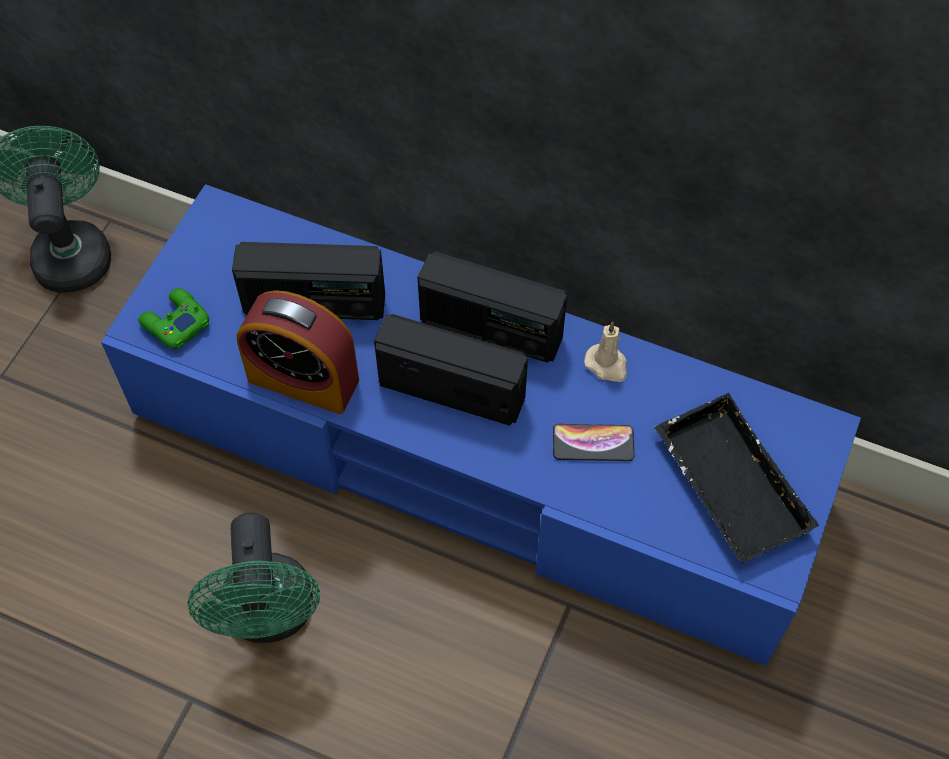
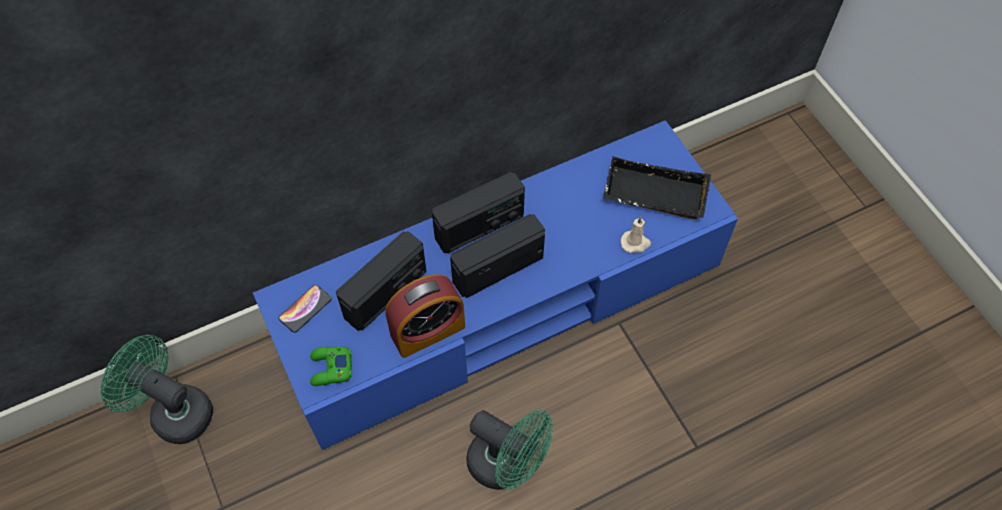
camera: 50 degrees left, 0 degrees up
phone [553,424,634,461] -> phone moved to [278,285,332,333]
beige candle [584,322,627,382] -> beige candle moved to [621,216,651,253]

